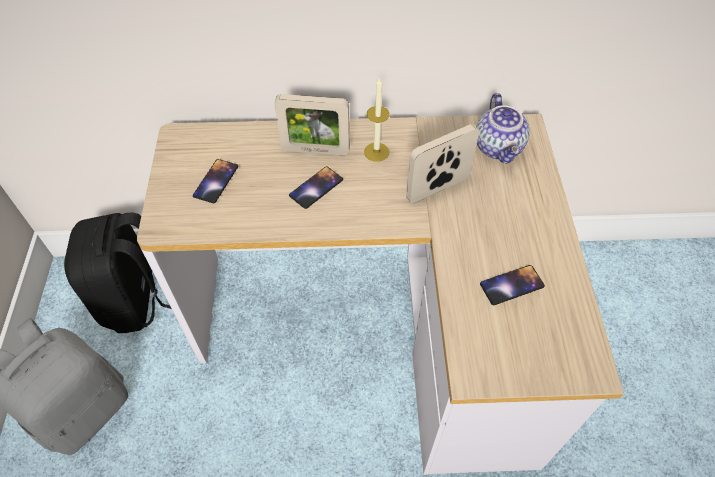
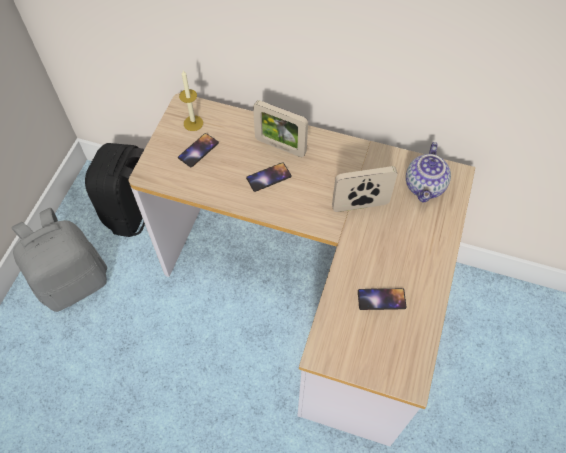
camera: 20 degrees right, 5 degrees up
candle [364,77,390,162] -> candle moved to [179,70,203,131]

